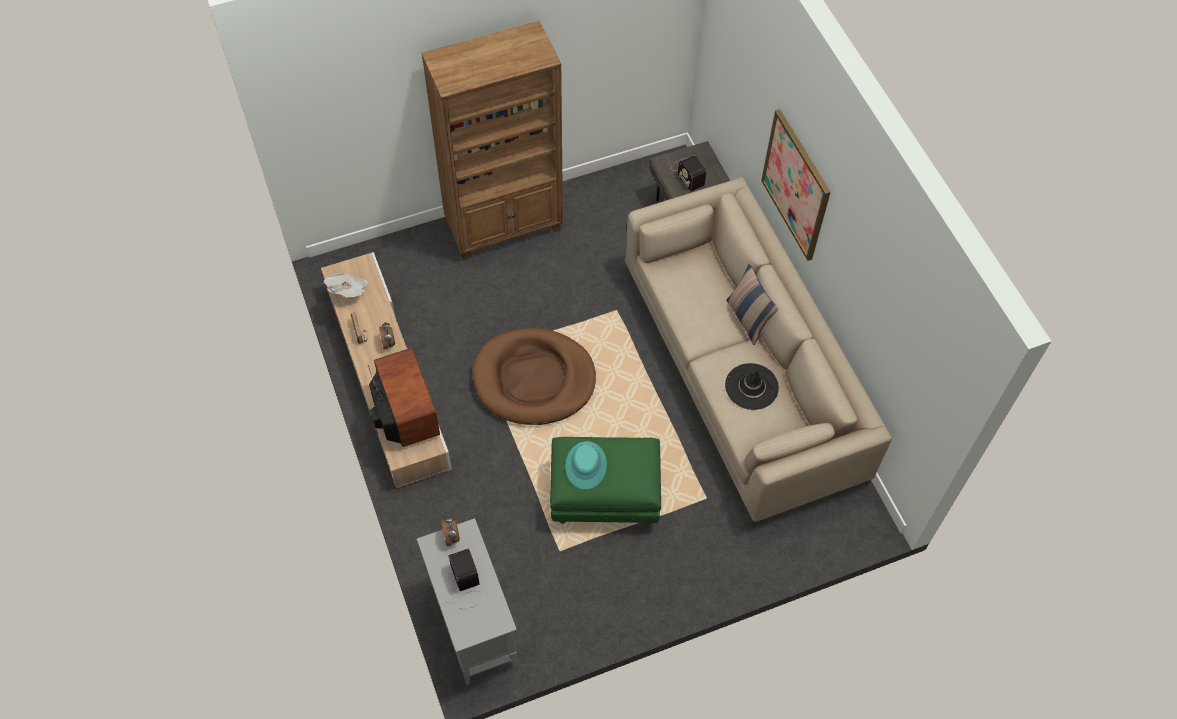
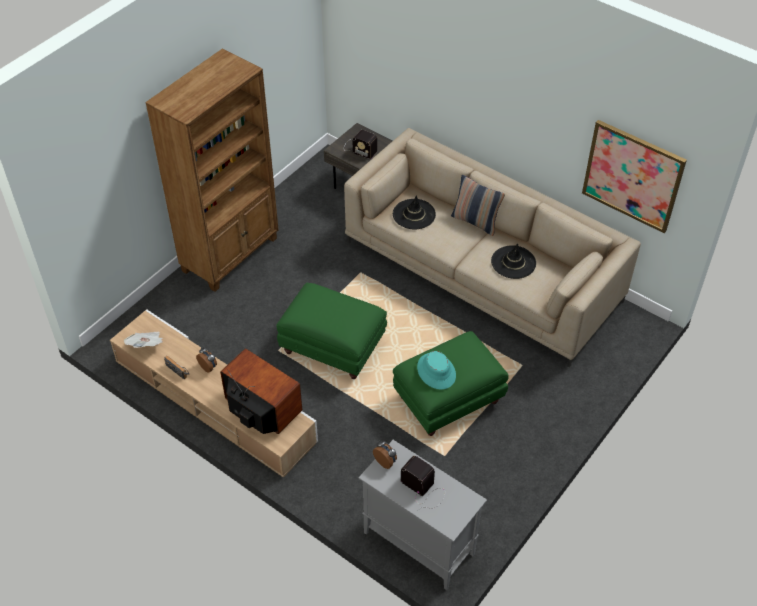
camera: 30 degrees left, 10 degrees down
brown dog bed [473,328,596,425] -> green ottoman [277,283,387,379]
picture [761,109,831,261] -> picture moved to [582,120,687,233]
none -> black hat [393,195,436,229]

